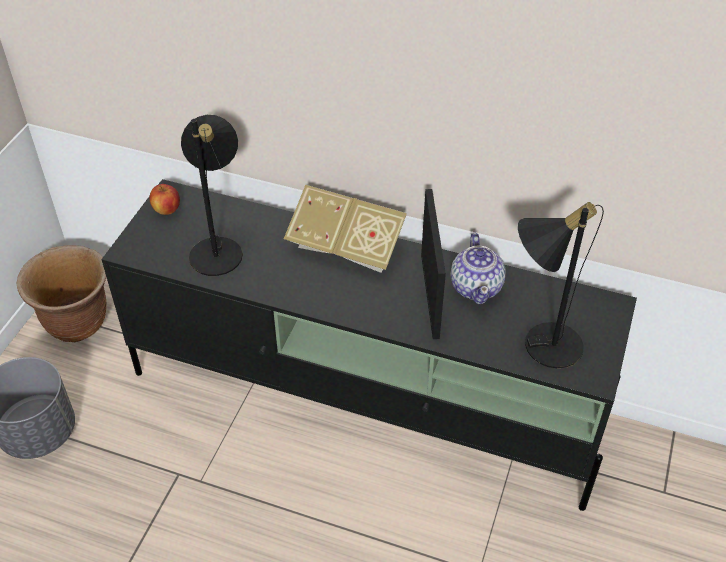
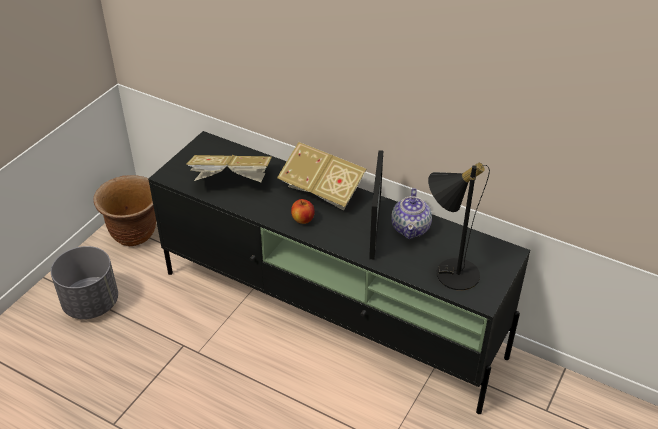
camera: 10 degrees right, 5 degrees down
apple [150,184,180,215] -> apple moved to [291,199,315,224]
black table lamp [181,115,242,276] -> book [186,155,272,182]

